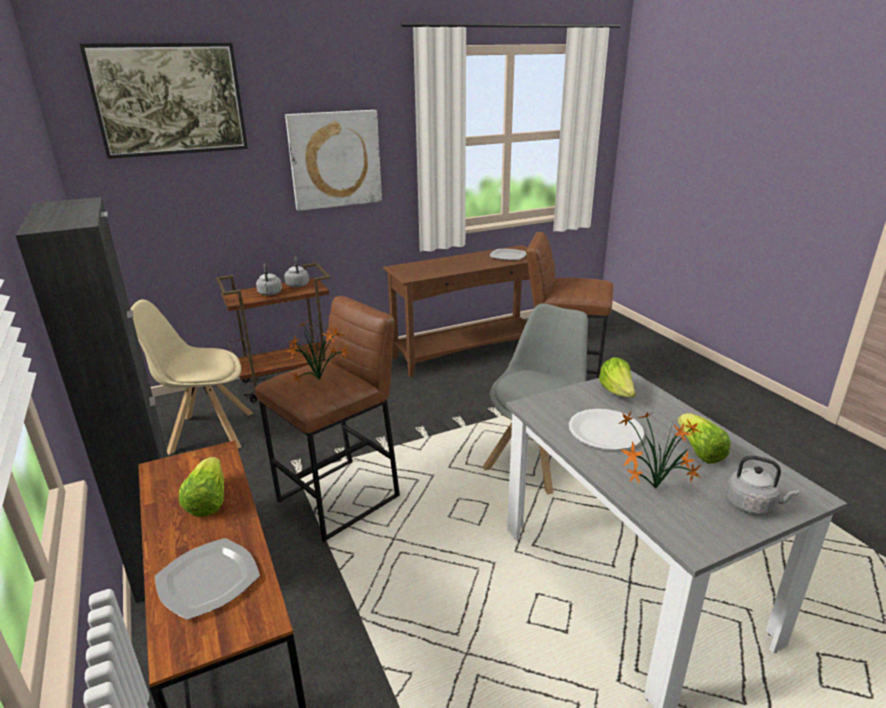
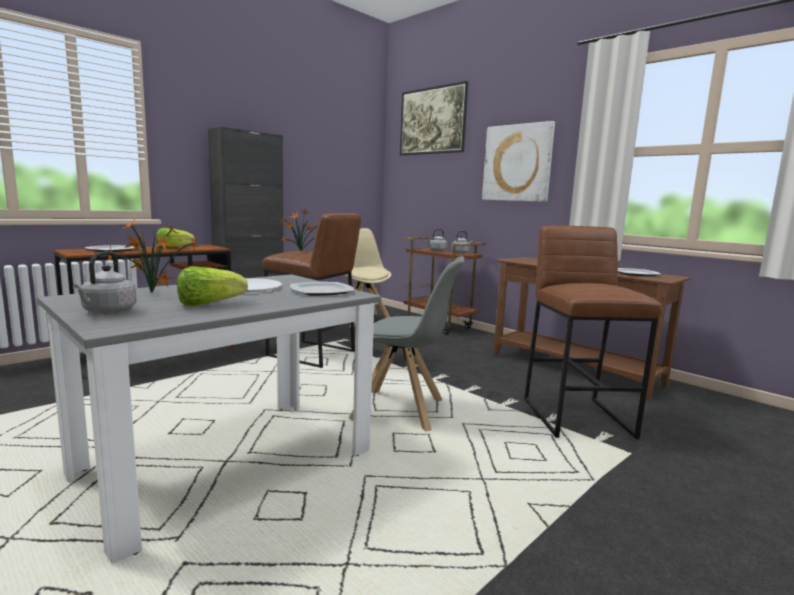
camera: 70 degrees right, 15 degrees down
lettuce [599,357,636,397] -> plate [290,282,355,296]

